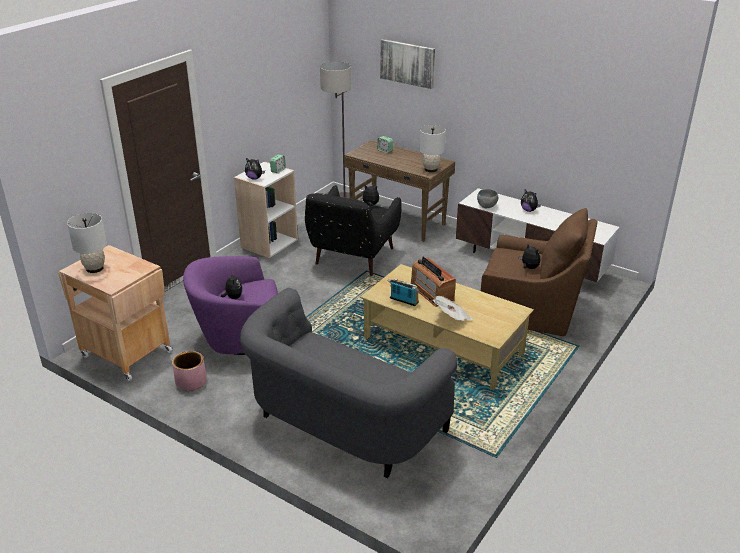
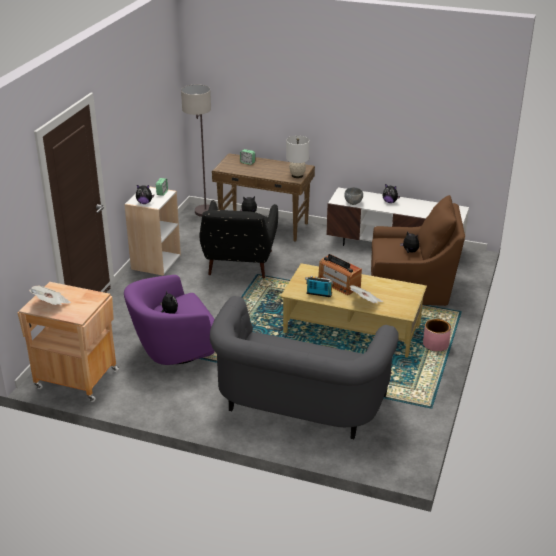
camera: 15 degrees left, 0 degrees up
white table lamp [67,213,107,273] -> newspaper [29,286,71,305]
pink planter [172,351,207,391] -> pink planter moved to [423,319,451,352]
picture [380,39,435,89] -> none

